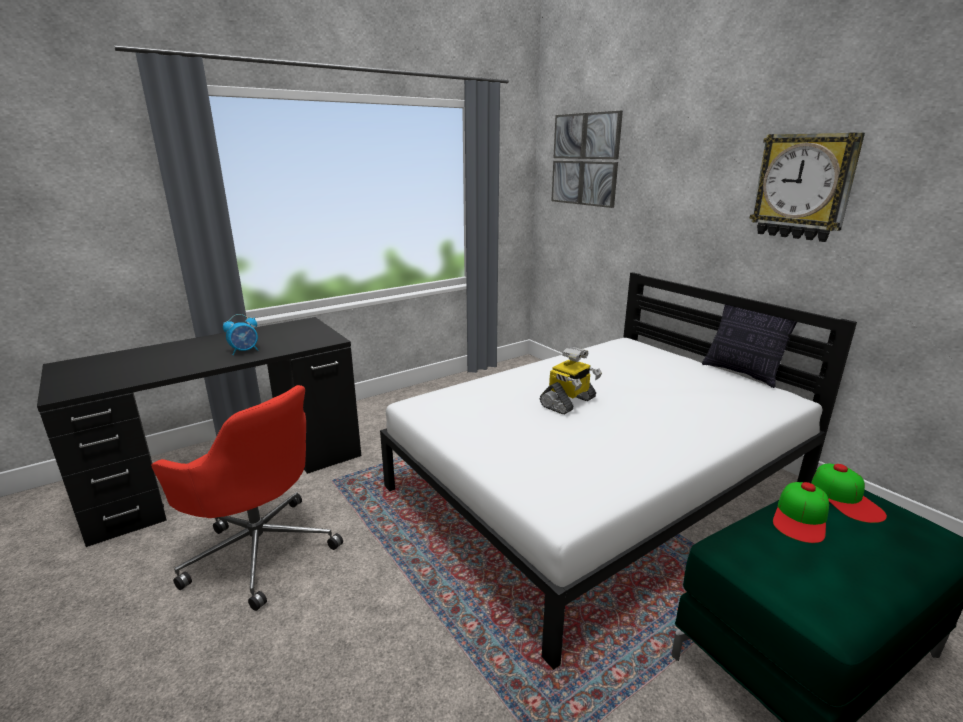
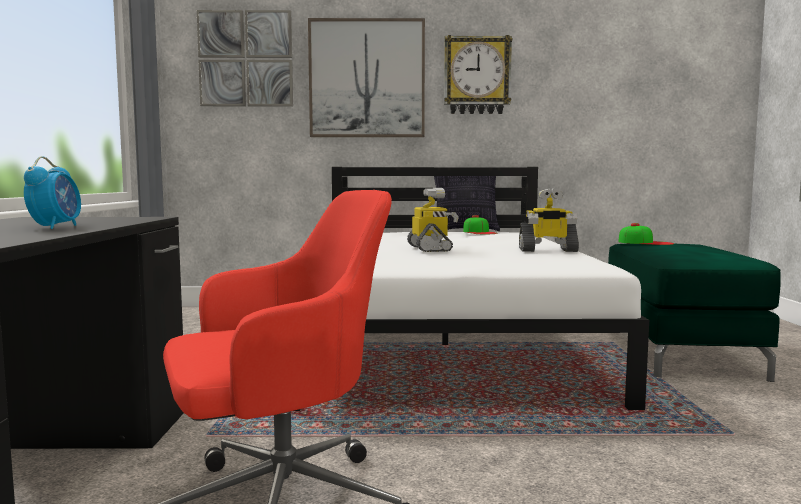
camera: 55 degrees left, 15 degrees down
cap [773,482,829,543] -> cap moved to [463,215,498,234]
none -> picture [308,18,425,137]
none -> toy robot [519,189,579,252]

